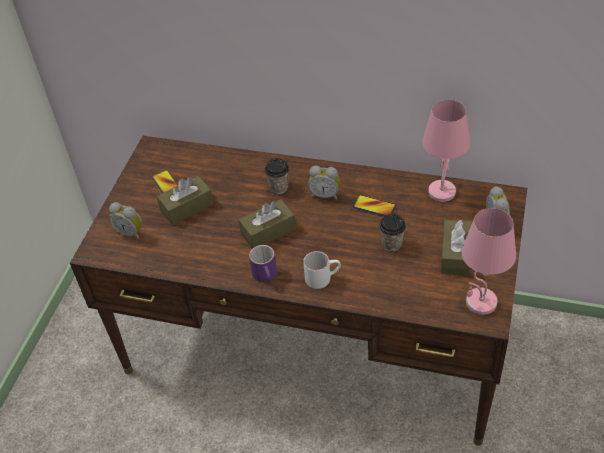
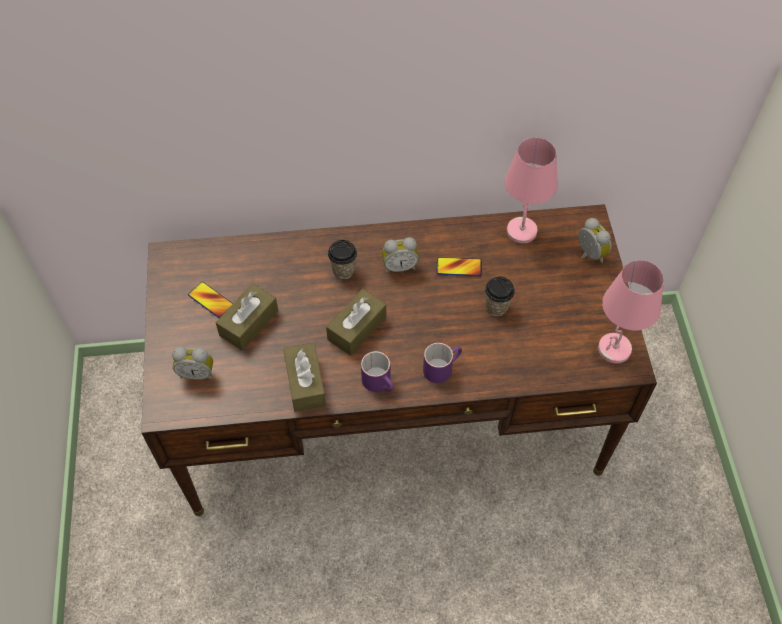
camera: 25 degrees left, 10 degrees up
white mug [303,251,341,289] -> purple mug [423,342,462,383]
brown tissue box [441,220,472,275] -> brown tissue box moved to [283,343,326,412]

